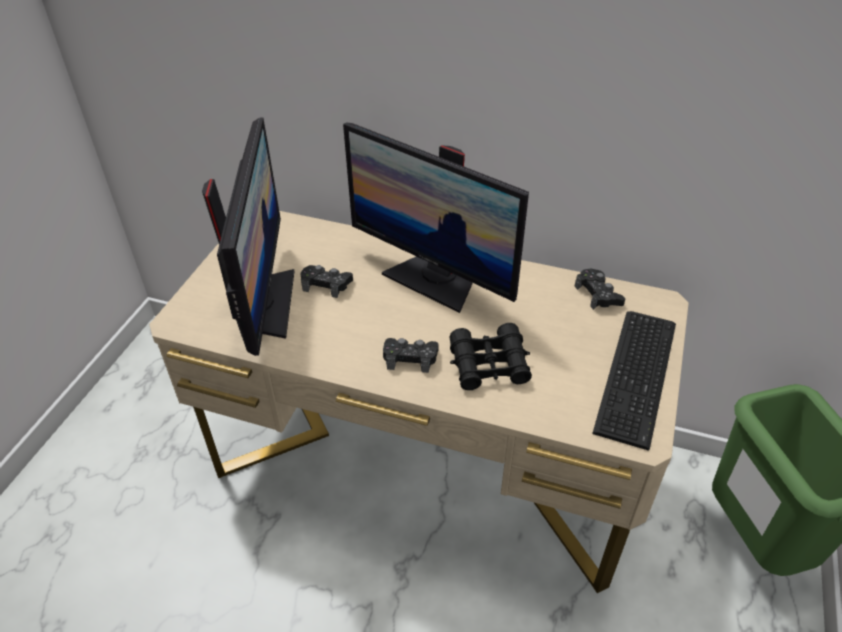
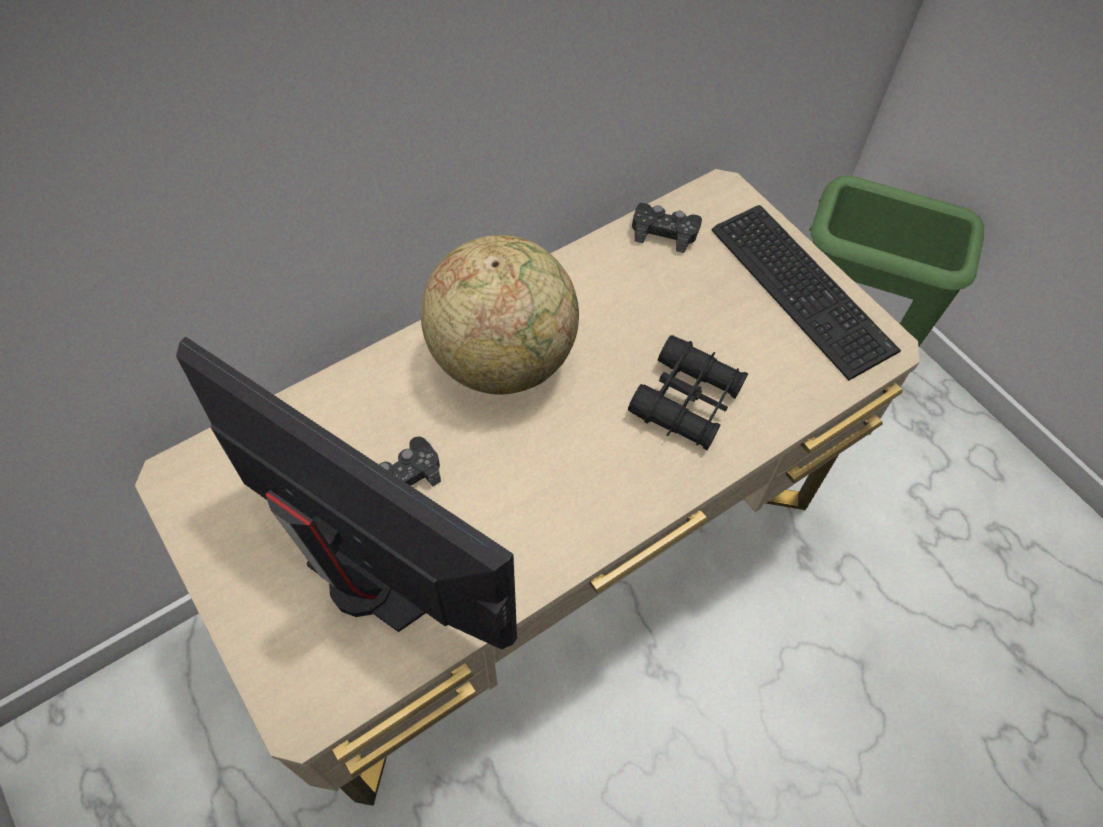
camera: 55 degrees left, 15 degrees up
monitor [343,123,529,313] -> globe [421,235,579,395]
black game controller [383,338,438,373] -> none

